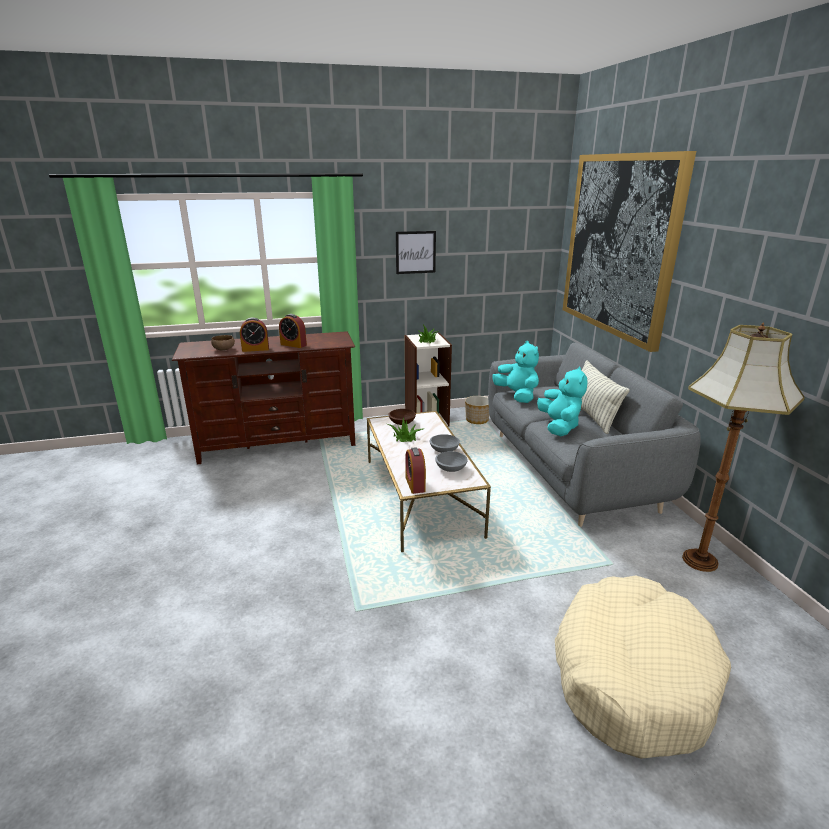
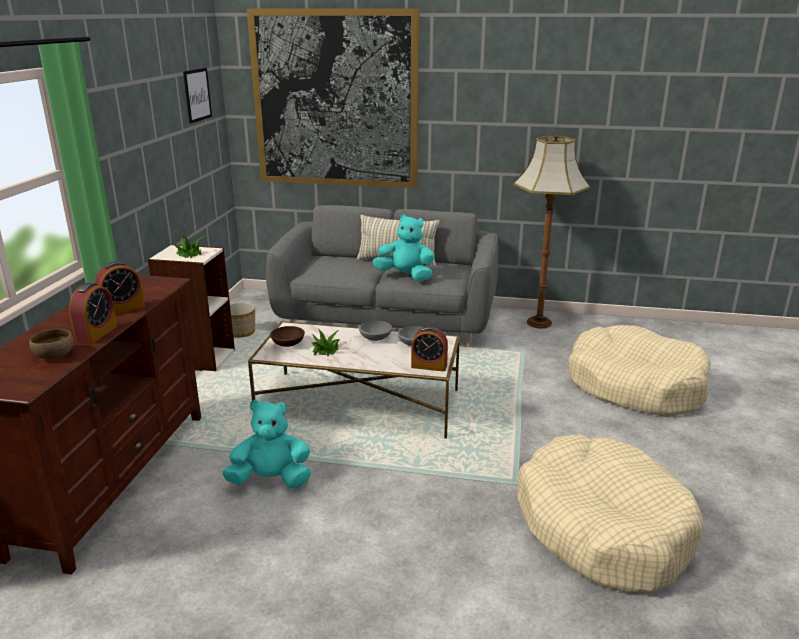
camera: 65 degrees left, 0 degrees up
picture [396,231,436,274] -> picture moved to [183,68,212,124]
turquoise plush toy [492,341,539,403] -> turquoise plush toy moved to [222,400,311,489]
none -> beige dog bed [517,434,704,592]

